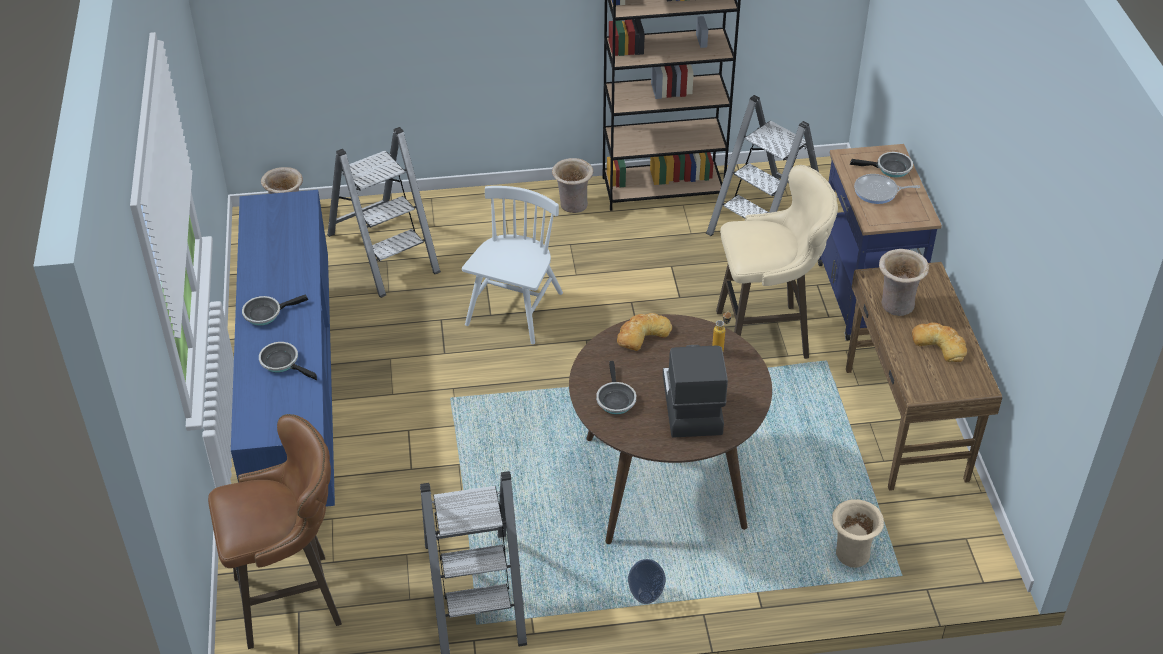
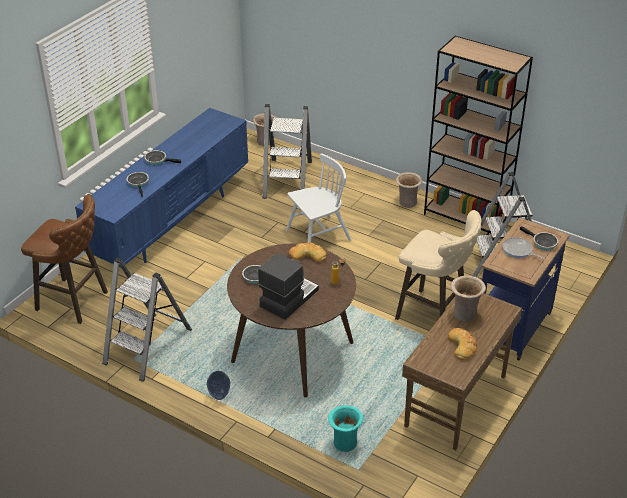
camera: 40 degrees right, 5 degrees down
beige vase [832,499,884,568] -> turquoise vase [328,405,363,452]

